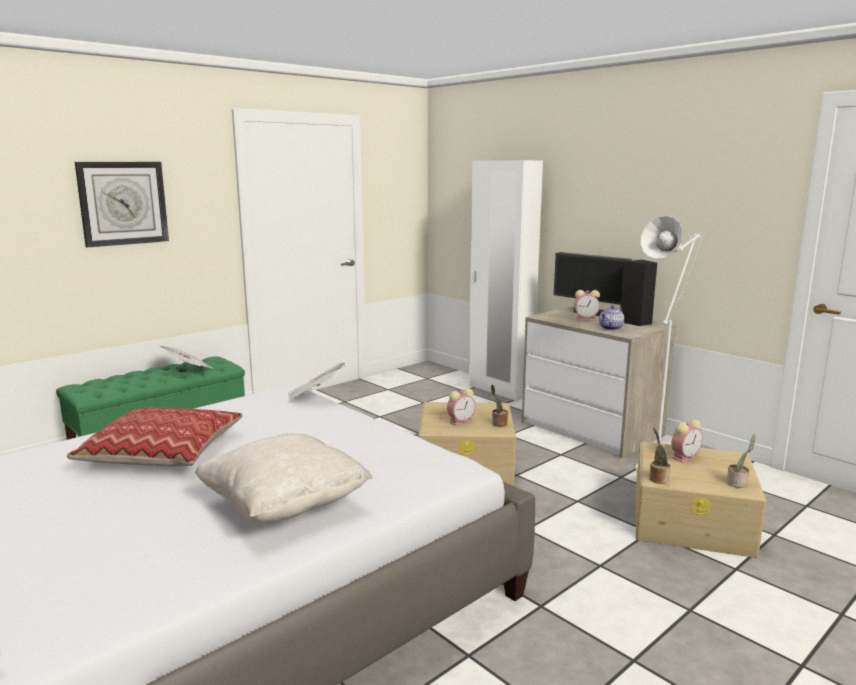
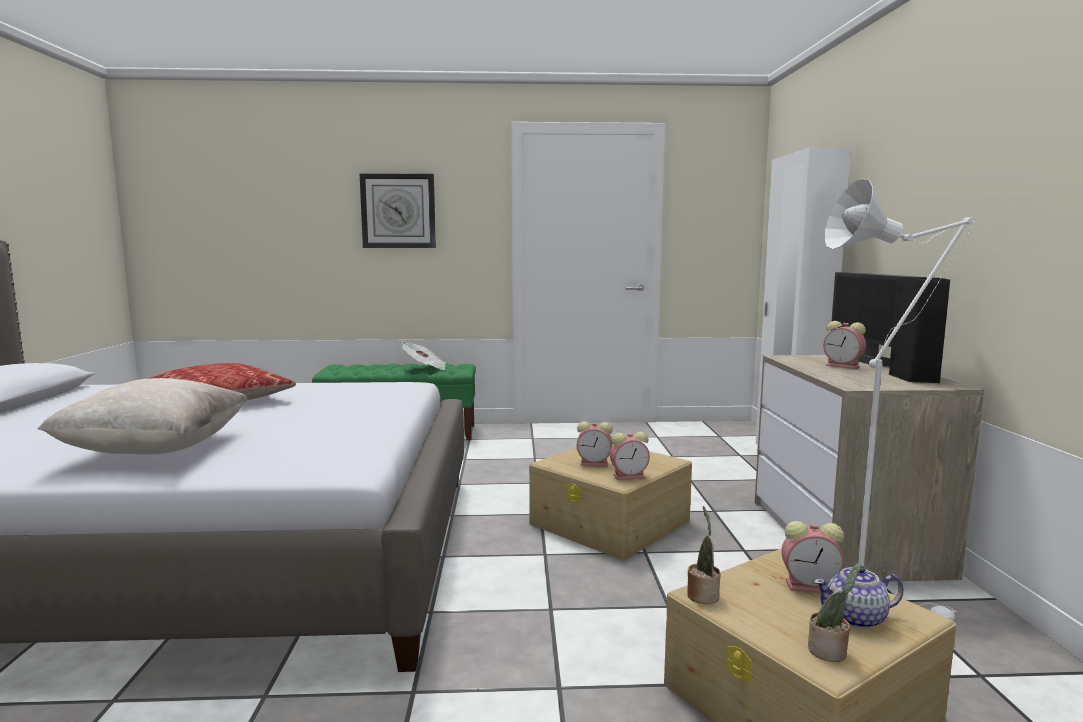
camera: 40 degrees right, 5 degrees down
newspaper [288,363,346,400] -> none
potted plant [491,385,508,427] -> alarm clock [610,432,650,480]
teapot [599,305,624,330] -> teapot moved to [814,566,903,629]

